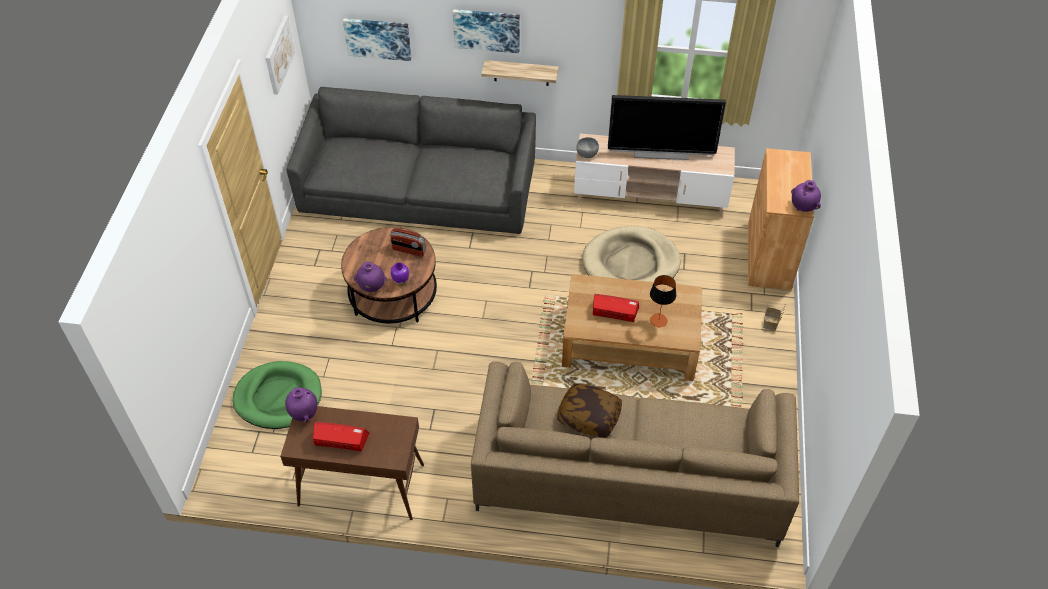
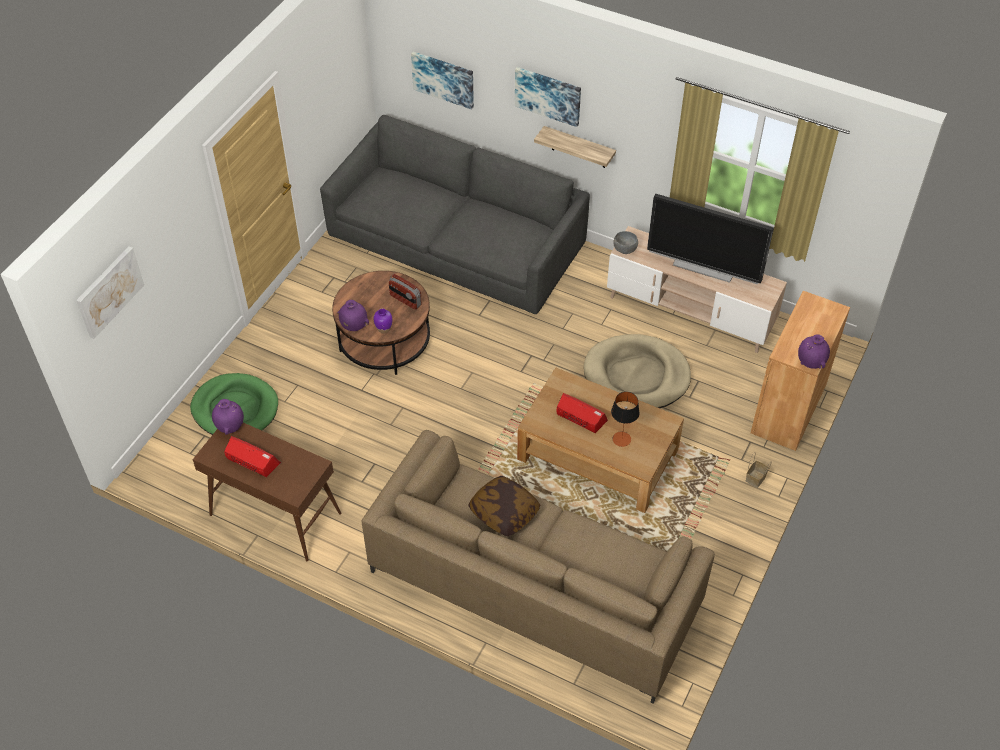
camera: 20 degrees right, 0 degrees up
picture [266,15,296,95] -> picture moved to [76,246,144,339]

